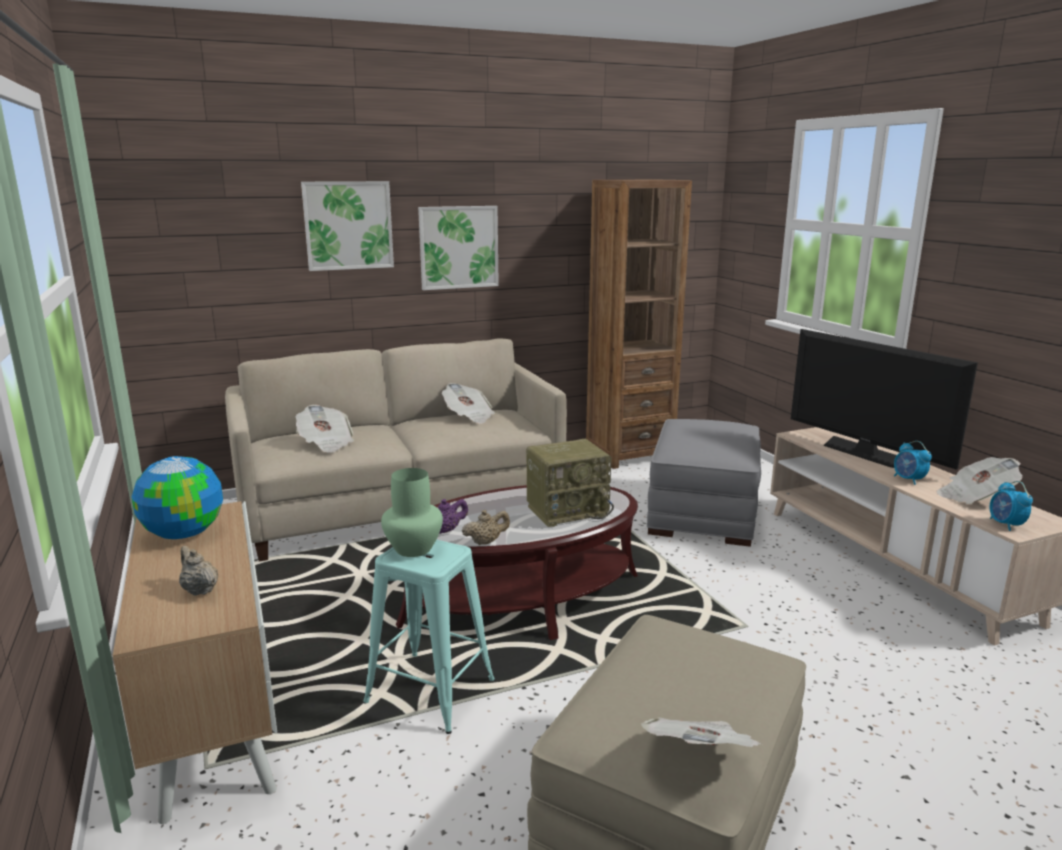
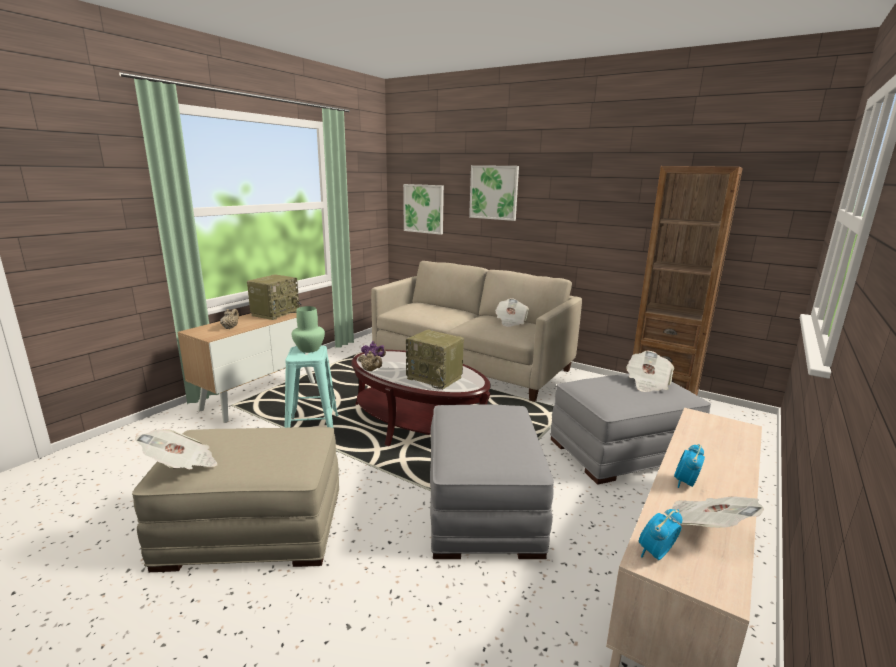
camera: 55 degrees right, 0 degrees up
globe [132,456,223,539] -> radio [247,274,302,320]
newspaper [296,405,354,453] -> newspaper moved to [626,351,674,392]
picture [418,206,499,290] -> picture moved to [403,184,444,235]
television [791,329,978,470] -> none
none -> grey ottoman [430,404,554,559]

